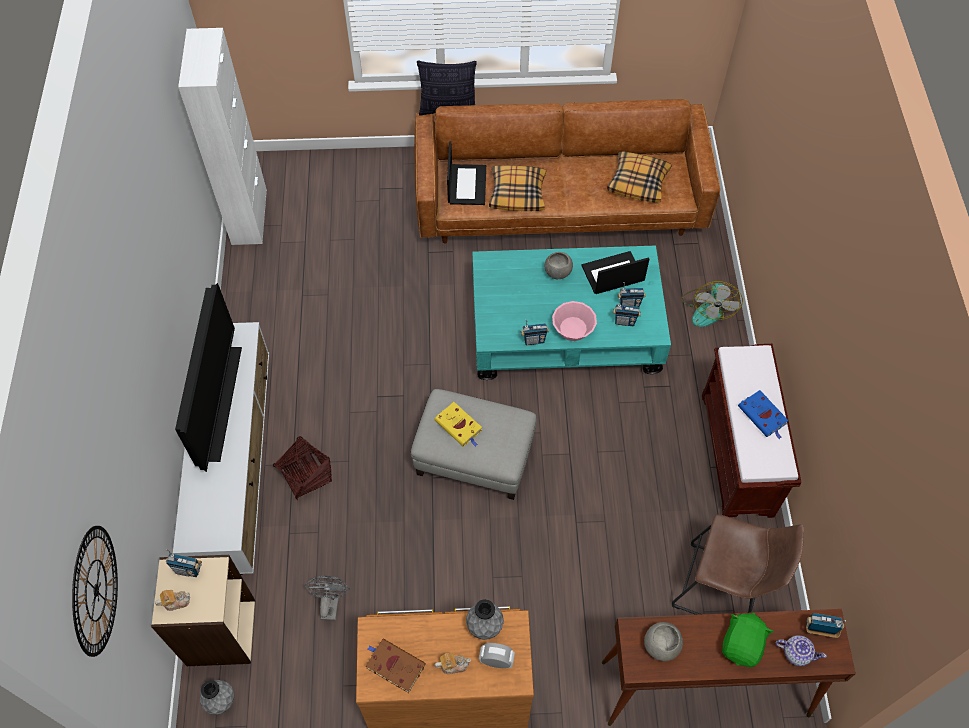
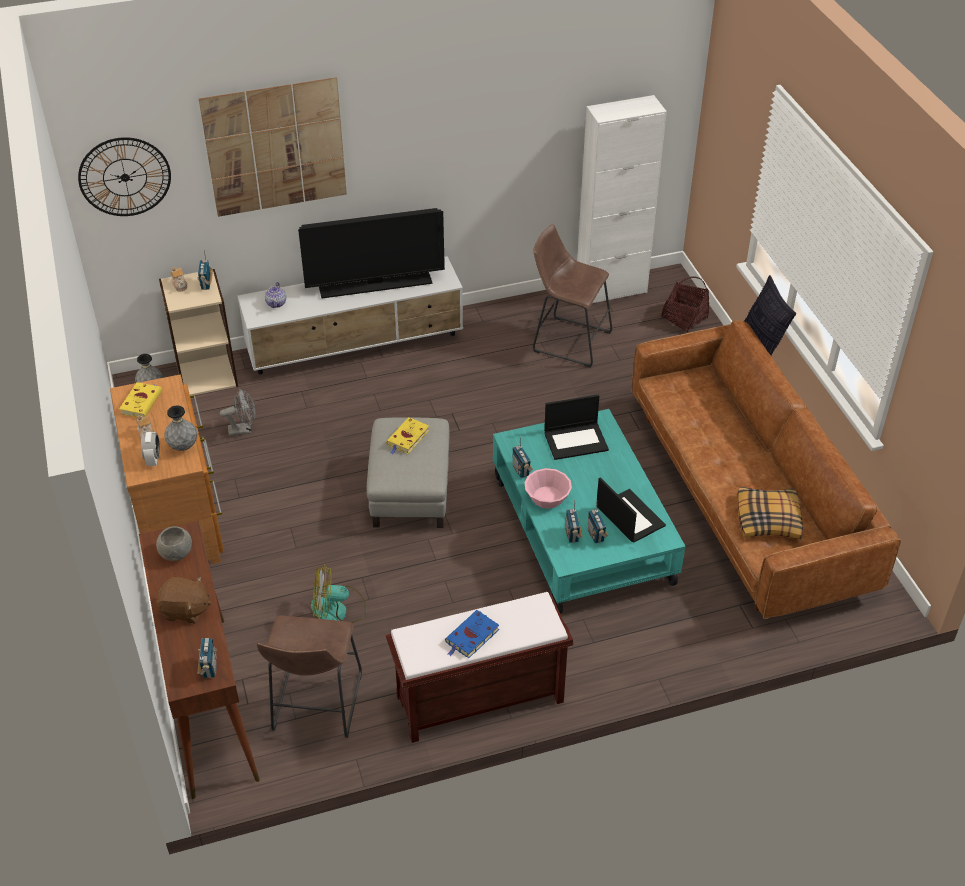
camera: 75 degrees right, 15 degrees down
basket [273,436,332,500] -> basket moved to [661,276,709,332]
brown book [366,639,426,693] -> yellow book [119,382,162,417]
laptop [447,141,486,205] -> laptop moved to [544,394,609,460]
pillow [489,166,546,211] -> none
grey bowl [545,252,573,279] -> none
fan [681,281,743,327] -> fan moved to [311,564,366,623]
green plush toy [722,612,774,667] -> brown plush toy [157,577,212,624]
teapot [776,635,827,666] -> teapot moved to [265,282,286,308]
none -> picture [199,77,347,217]
none -> brown stool [533,224,612,368]

